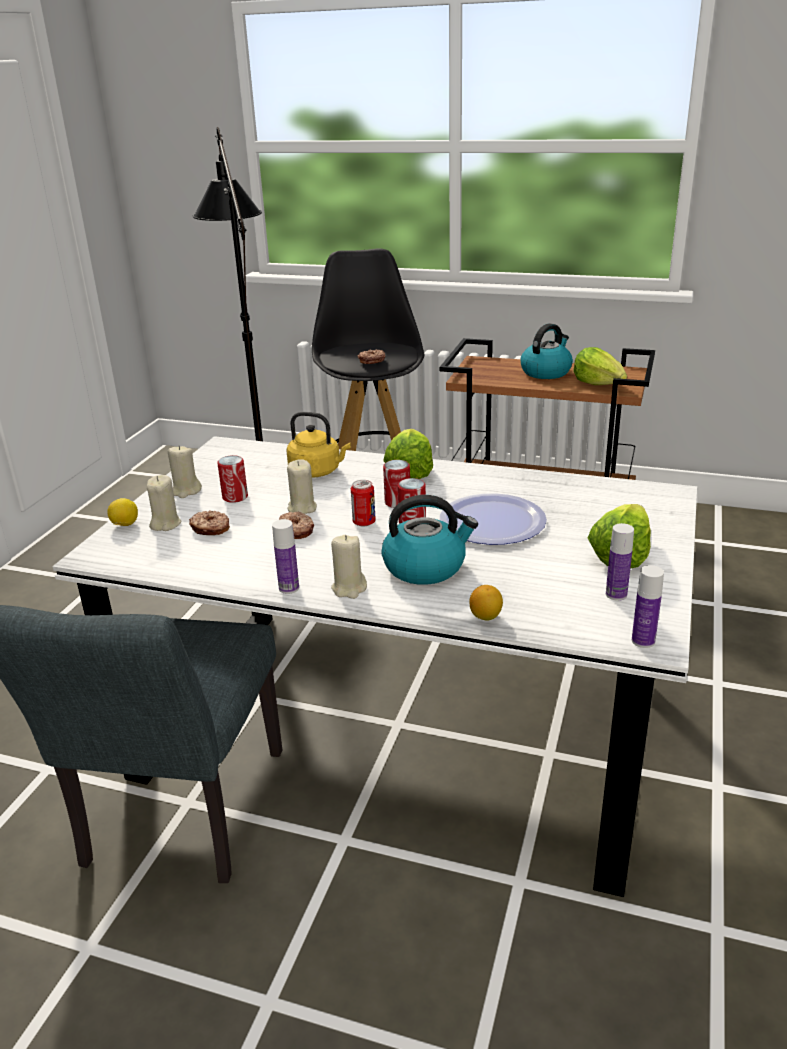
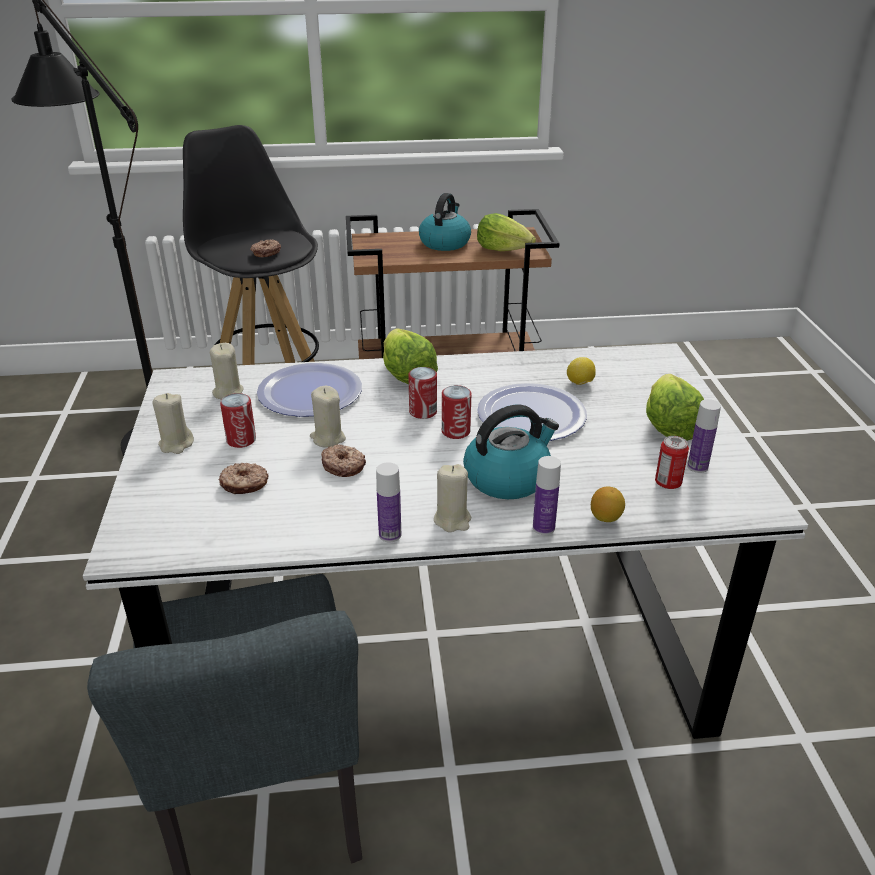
camera: 25 degrees left, 5 degrees up
lemon [107,498,138,526] -> lemon moved to [567,357,596,385]
beige candle [147,475,181,531] -> beige candle moved to [210,343,244,399]
yellow kettle [286,412,351,478] -> plate [257,363,362,417]
can [351,480,376,527] -> can moved to [655,436,689,489]
bottle [632,565,664,648] -> bottle moved to [533,456,561,535]

